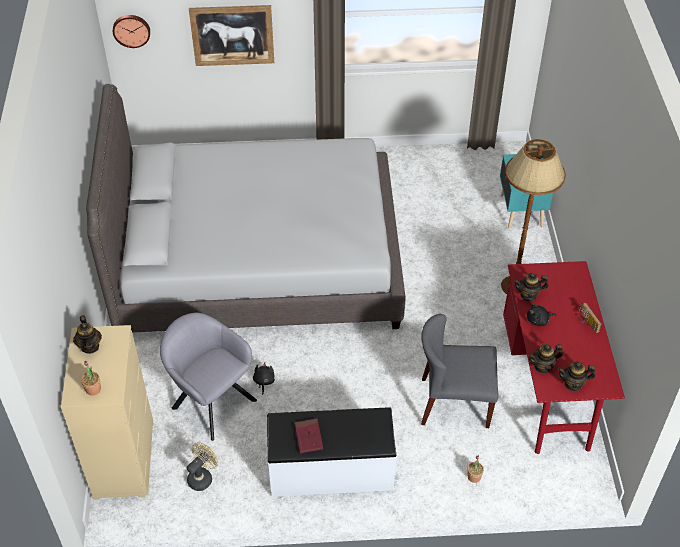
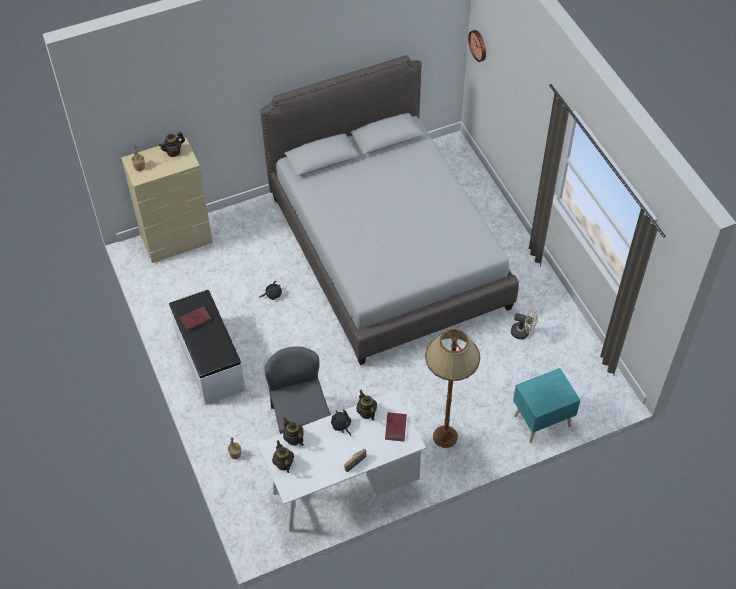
camera: 70 degrees right, 5 degrees up
grey armchair [160,313,257,441] -> none
beige fan [187,442,218,491] -> beige fan moved to [511,309,538,339]
picture [189,5,274,66] -> none
red desk [503,261,625,454] -> white desk [257,391,426,532]
none -> red book [385,412,407,441]

